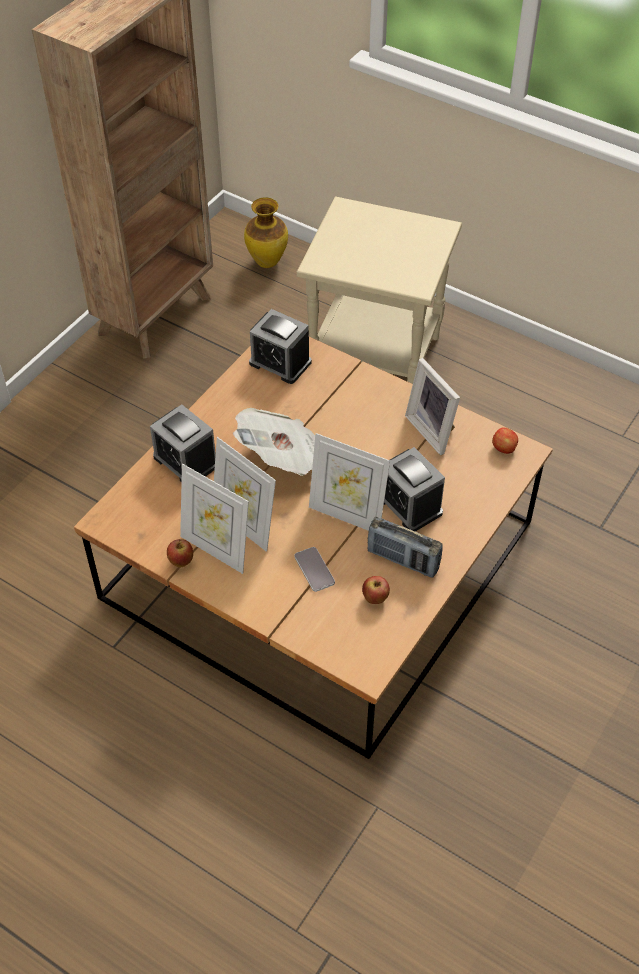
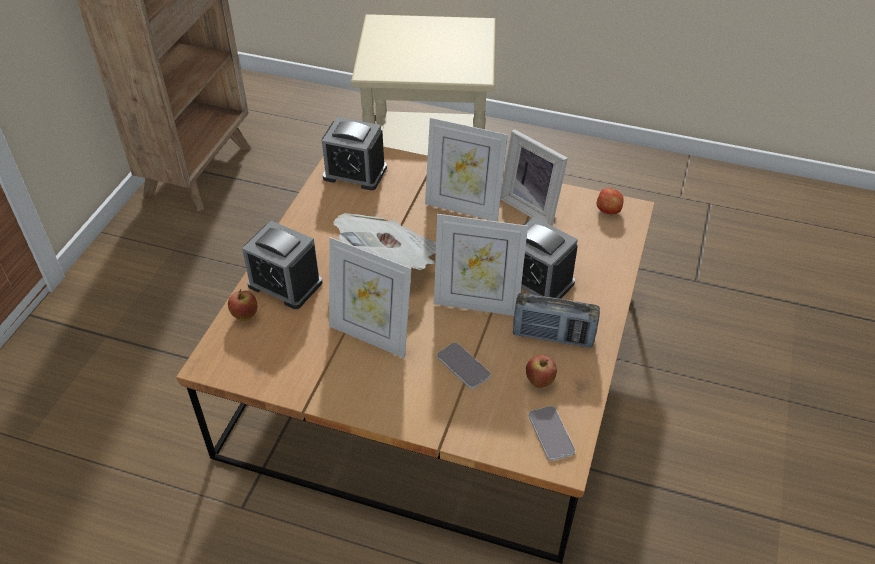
camera: 15 degrees left, 5 degrees down
apple [167,539,193,567] -> apple moved to [228,289,257,322]
picture frame [180,464,249,574] -> picture frame moved to [425,118,508,222]
vase [244,197,288,268] -> none
none -> phone [528,406,575,461]

